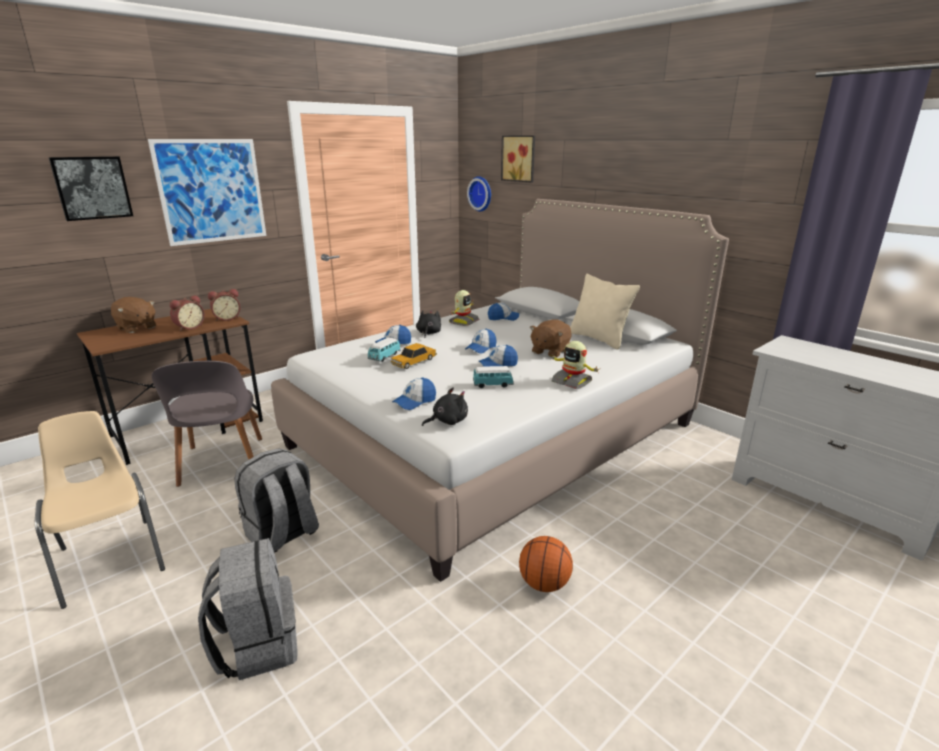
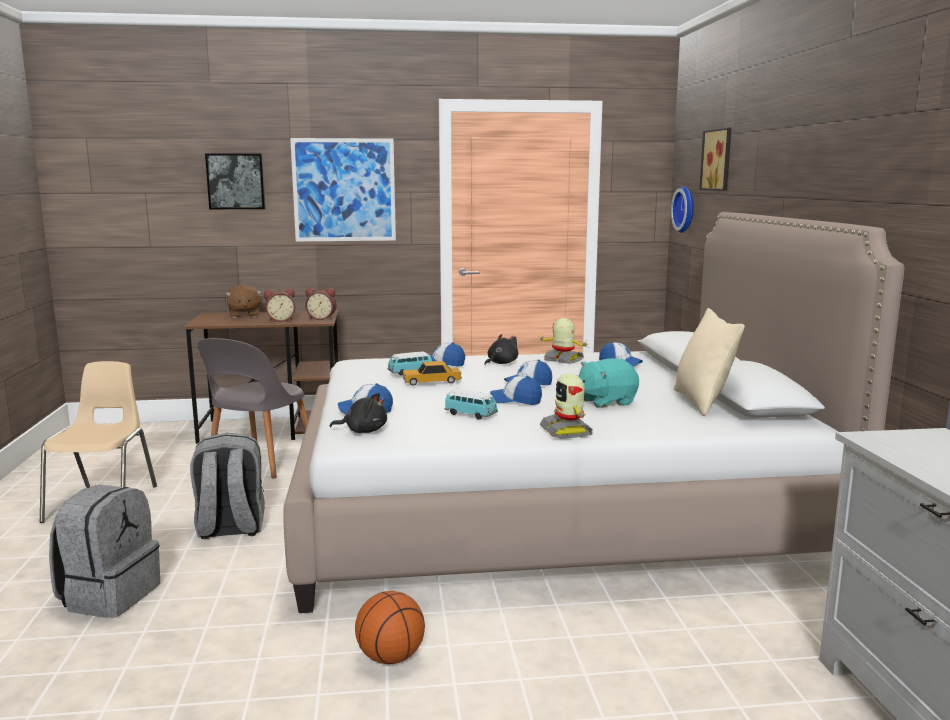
camera: 35 degrees right, 10 degrees down
toy robot [449,290,479,326] -> toy robot turned 120 degrees counterclockwise [538,318,589,364]
brown plush toy [530,319,571,357] -> turquoise plush toy [579,358,639,408]

